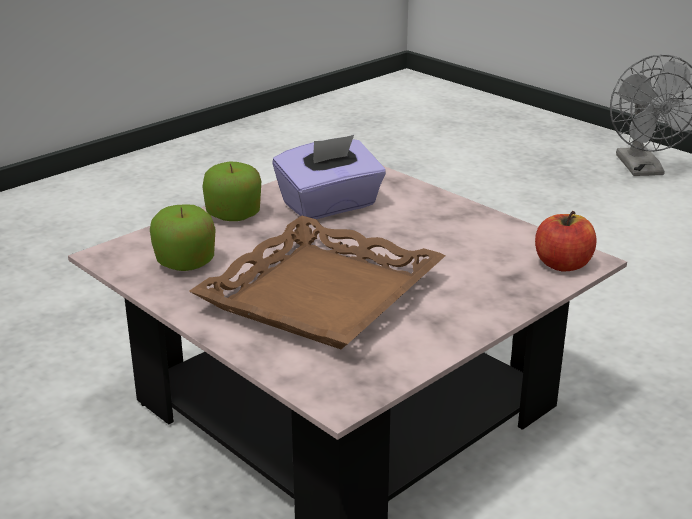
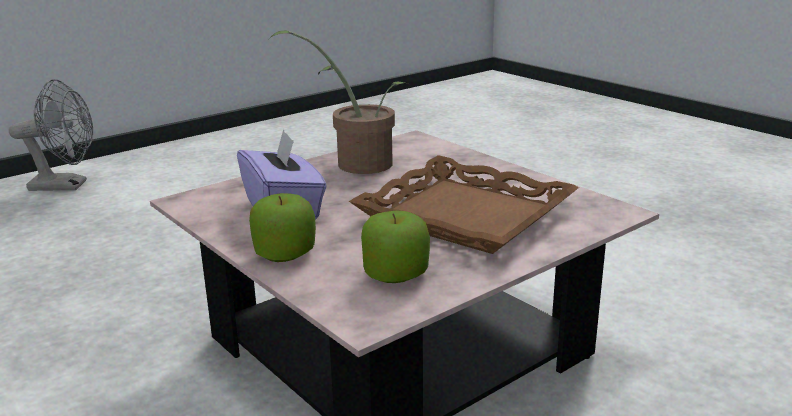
camera: 85 degrees left, 5 degrees down
apple [535,211,597,271] -> none
none -> potted plant [269,30,409,174]

